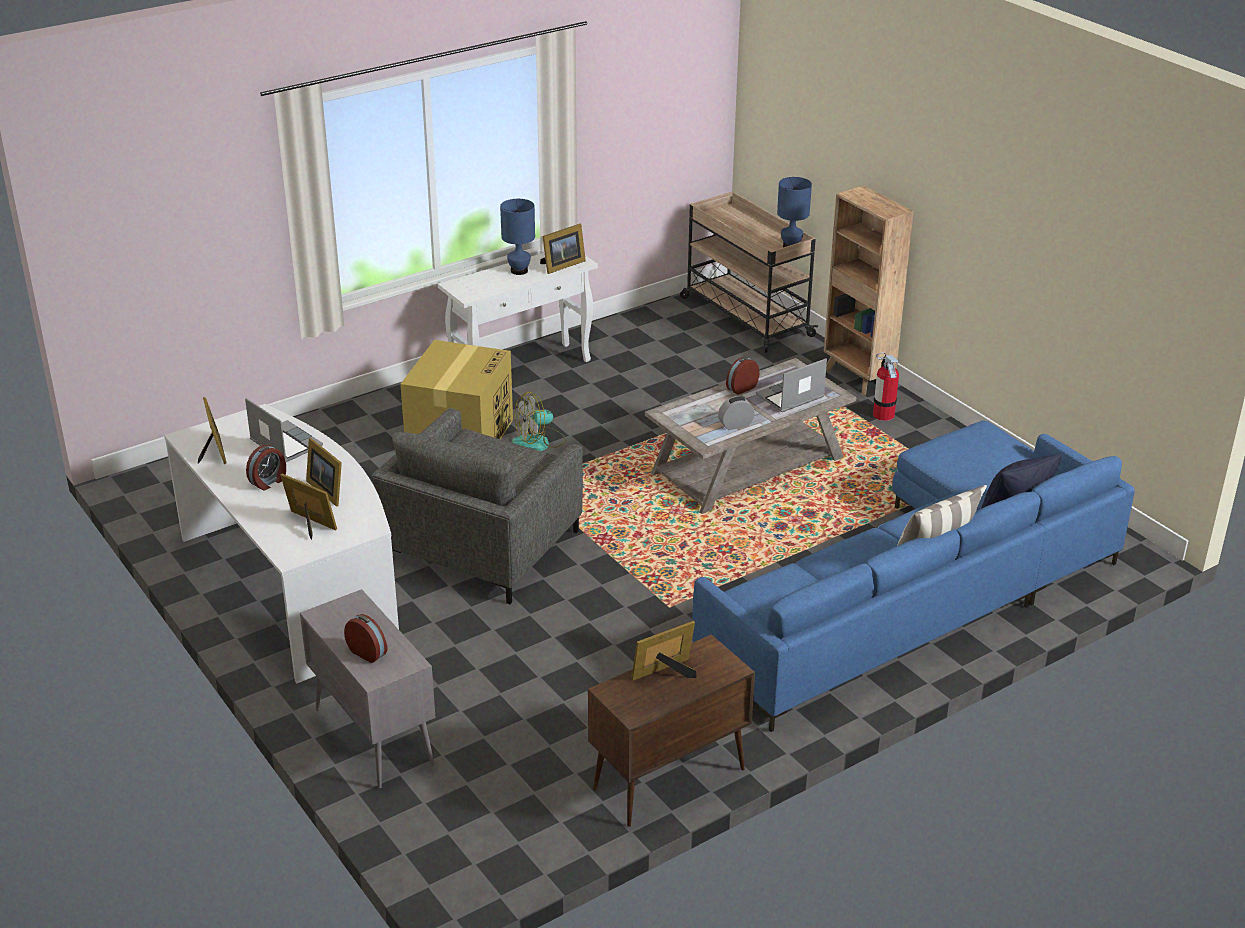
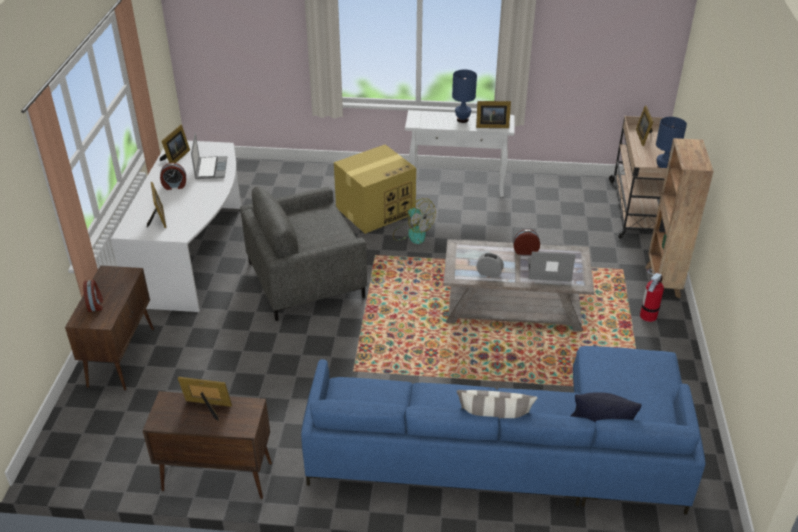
camera: 40 degrees right, 5 degrees up
grey cabinet [300,589,436,789] -> brown cabinet [65,266,154,391]
picture frame [306,438,342,506] -> picture frame moved to [636,105,653,146]
fan [512,392,566,451] -> fan turned 150 degrees counterclockwise [393,198,436,244]

